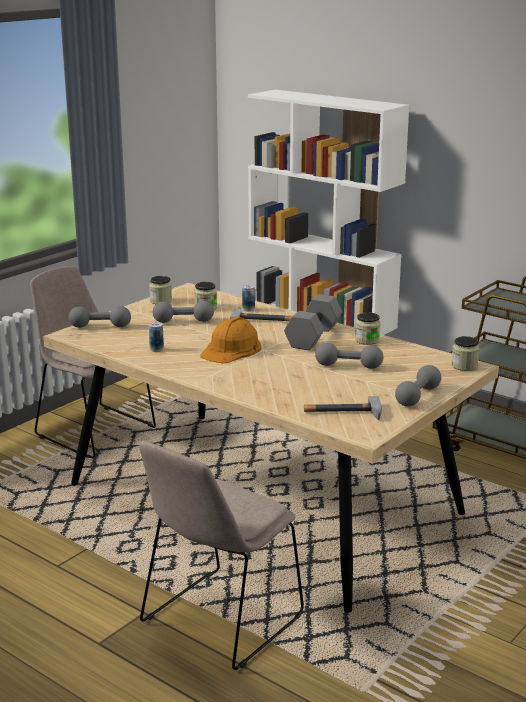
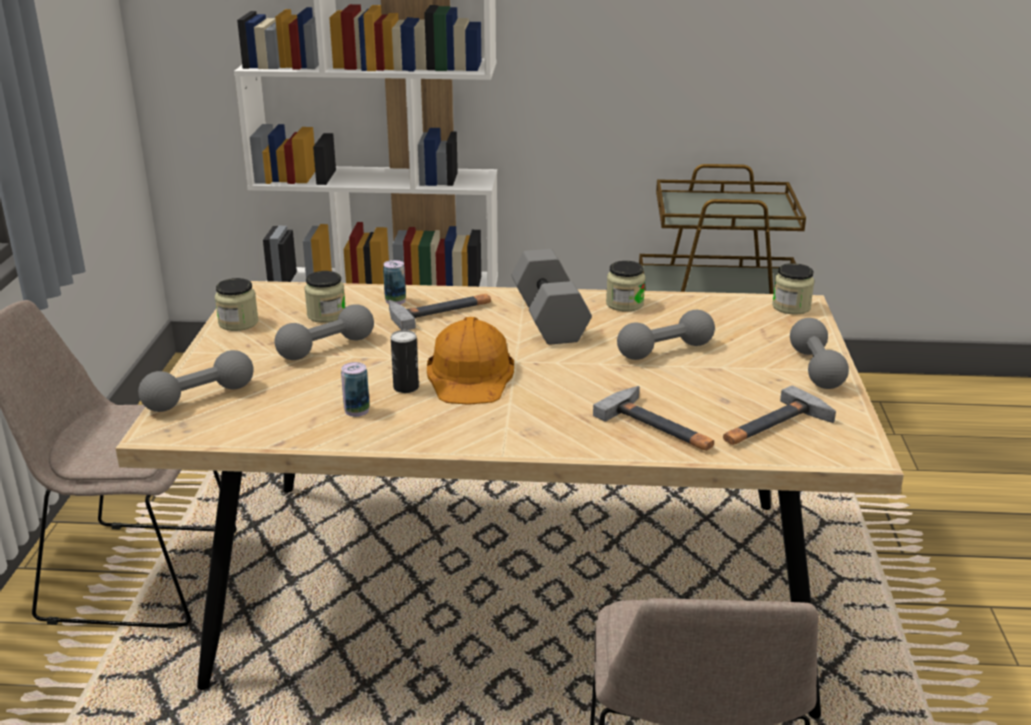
camera: 35 degrees left, 5 degrees up
none -> can [391,330,419,393]
none -> hammer [593,386,714,451]

